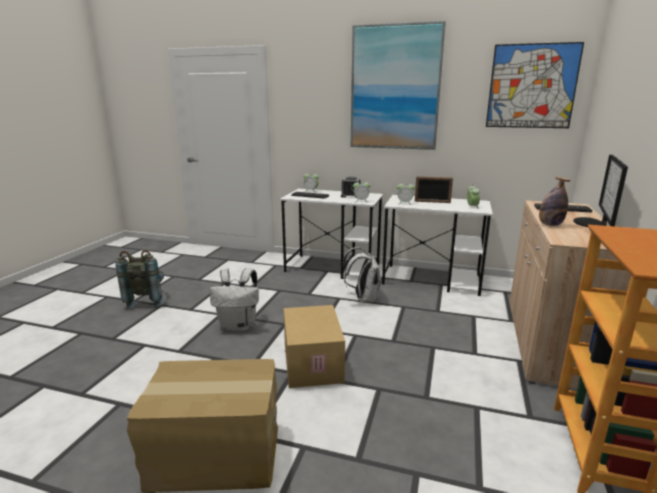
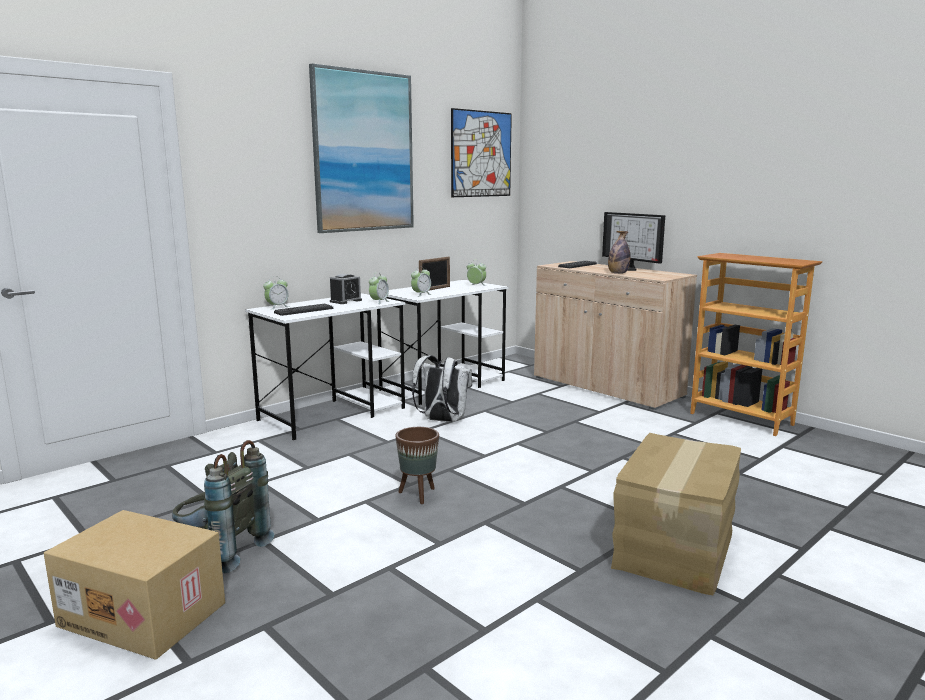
camera: 60 degrees left, 5 degrees down
white backpack [210,268,259,331] -> brown planter [396,427,439,504]
cardboard box [284,305,345,388] -> cardboard box moved to [44,510,225,660]

